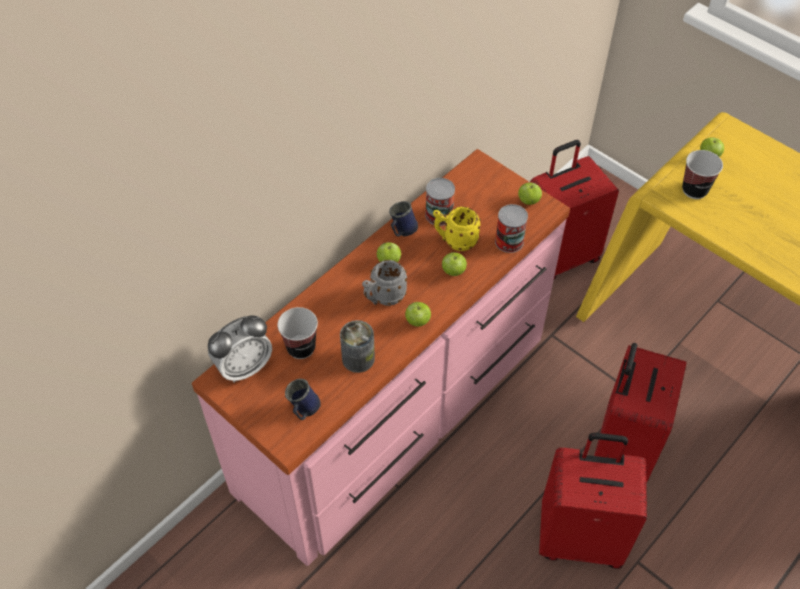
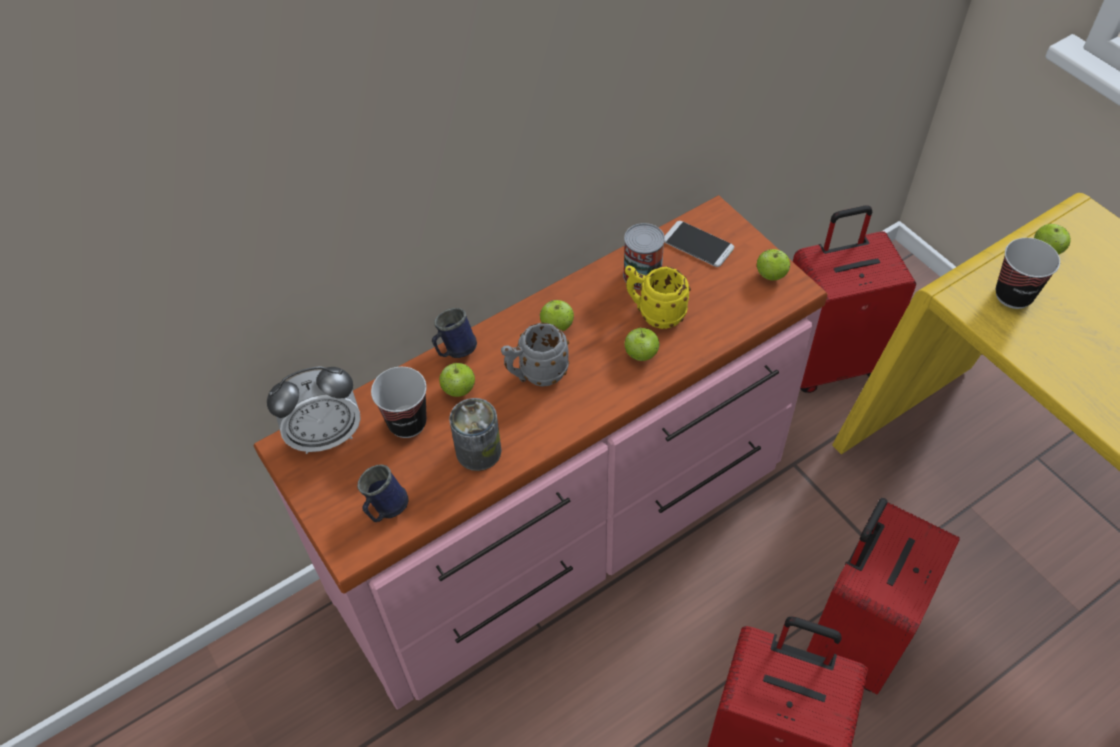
camera: 15 degrees right, 0 degrees up
blue mug [389,201,418,237] -> blue mug moved to [432,308,477,358]
apple [405,301,431,327] -> apple moved to [439,362,475,397]
can [495,204,528,253] -> none
none -> phone [664,221,734,267]

